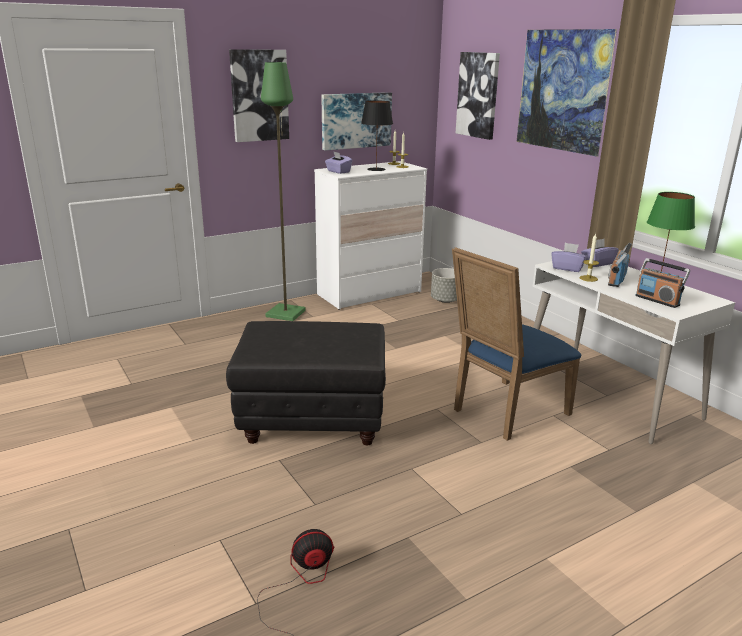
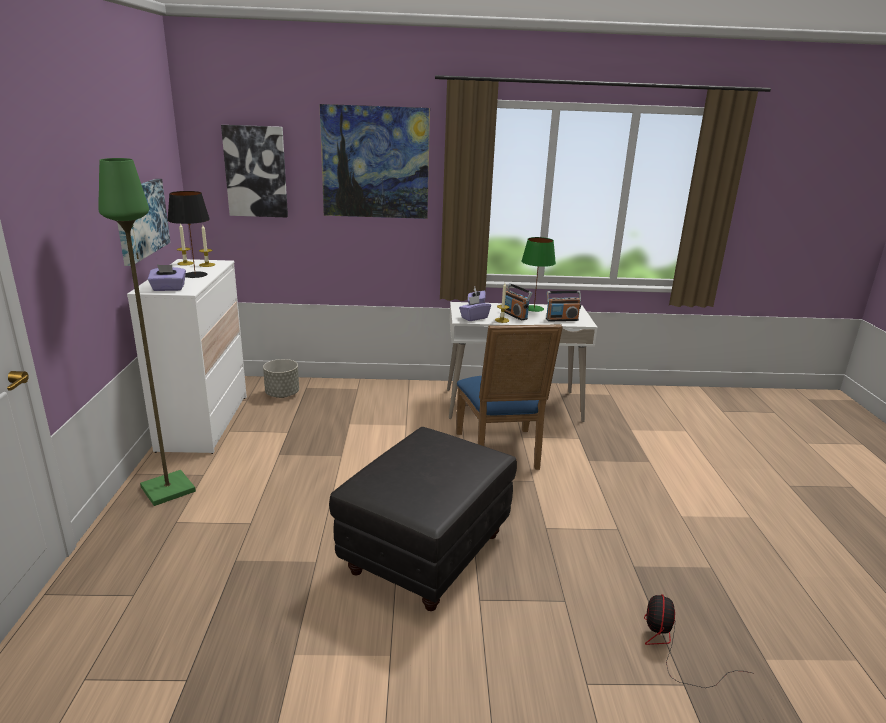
camera: 60 degrees left, 0 degrees up
picture [229,49,289,142] -> none

